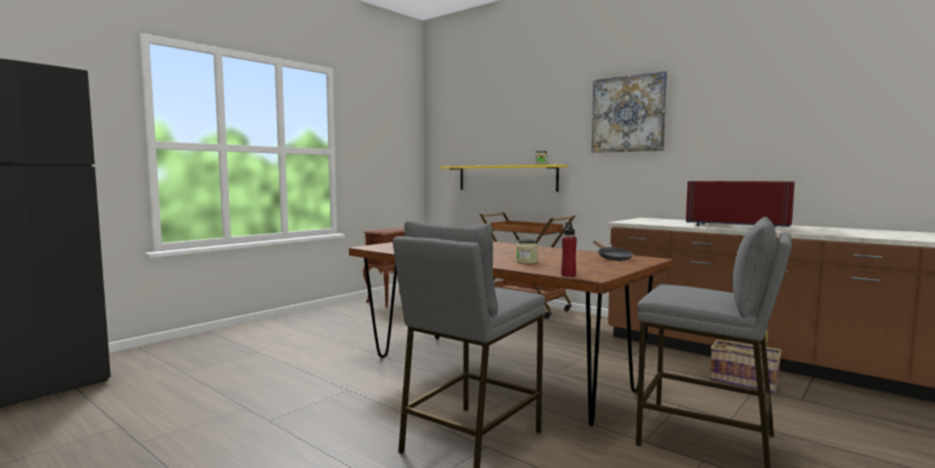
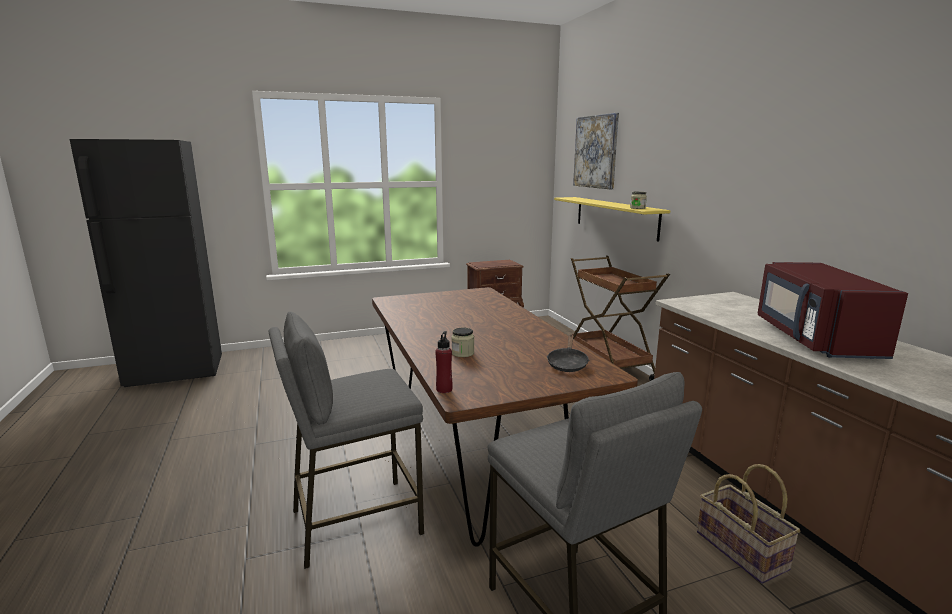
camera: 30 degrees right, 10 degrees up
picture [592,71,667,153] -> picture moved to [573,113,619,189]
red microwave [686,181,795,228] -> red microwave turned 150 degrees counterclockwise [758,262,908,359]

